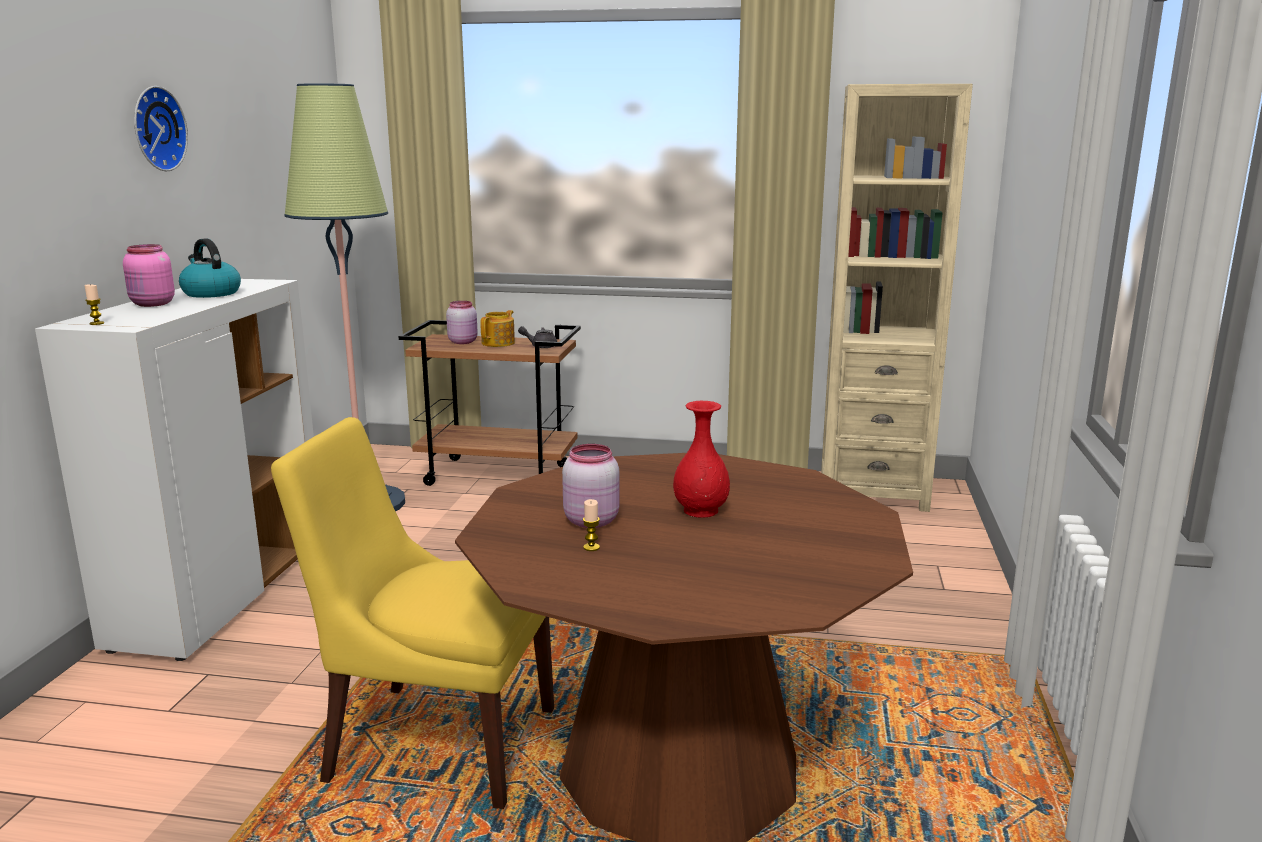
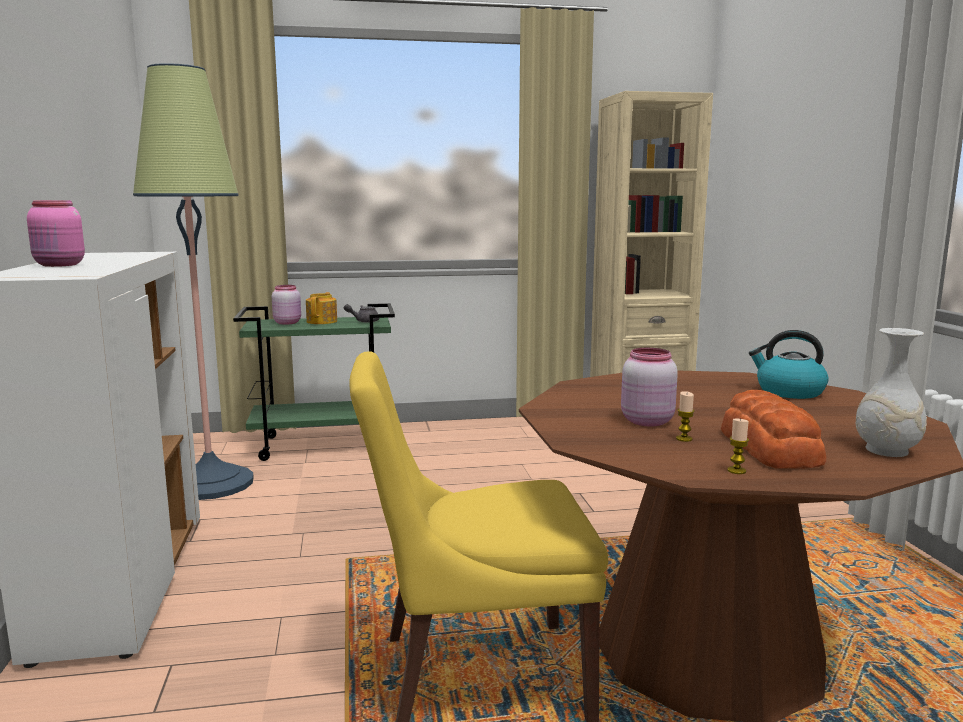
camera: 20 degrees left, 5 degrees down
candle [84,284,104,325] -> candle moved to [727,419,749,474]
wall clock [134,86,188,171] -> none
kettle [179,238,241,298] -> kettle moved to [749,330,828,399]
brown cart [399,320,581,486] -> green cart [233,303,395,461]
red vase [673,401,730,518] -> none
none -> bread [721,390,826,469]
none -> white vase [856,328,927,457]

